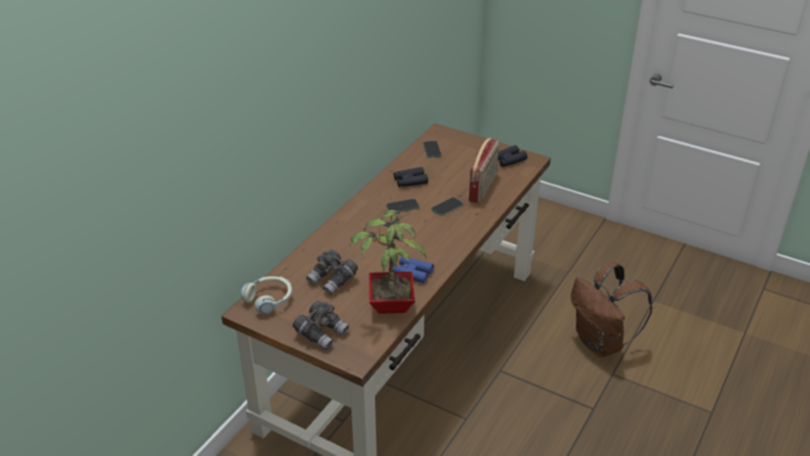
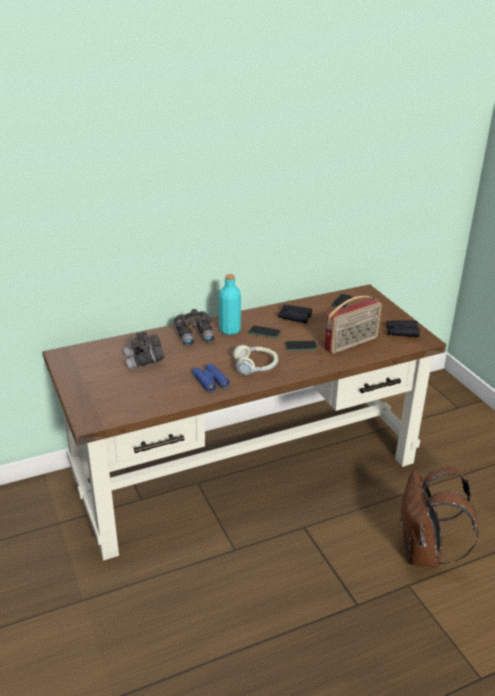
camera: 35 degrees right, 5 degrees down
headphones [241,276,292,315] -> headphones moved to [233,345,278,375]
grey binoculars [293,300,349,350] -> grey binoculars moved to [174,309,215,346]
potted plant [350,196,426,314] -> none
none -> turquoise bottle [219,274,241,335]

